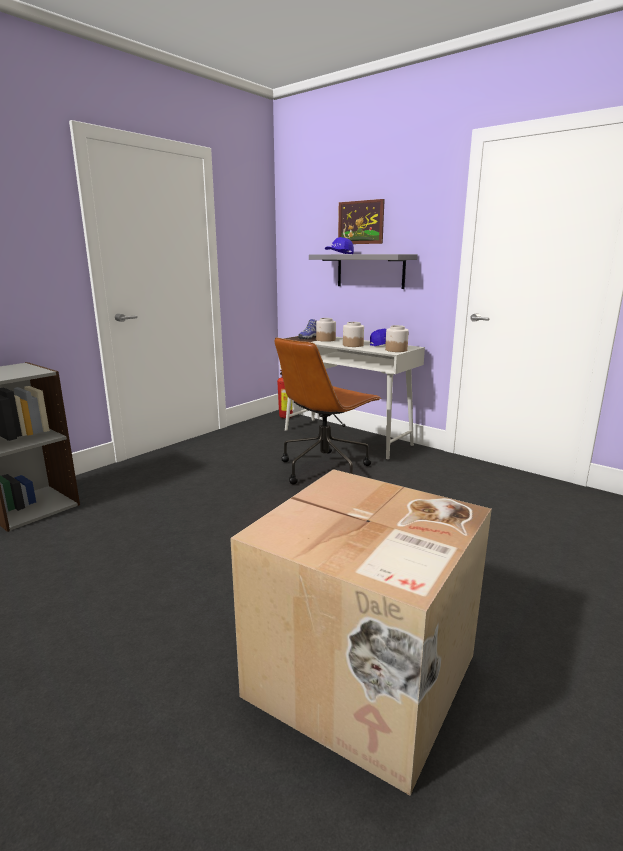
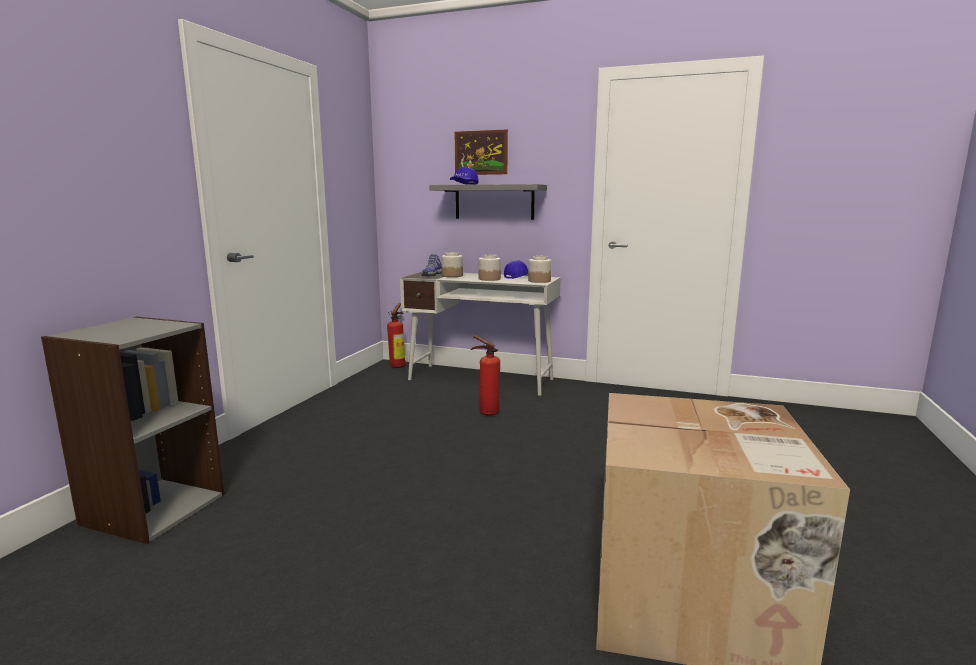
camera: 20 degrees left, 5 degrees down
brown office chair [275,337,381,485] -> fire extinguisher [471,335,500,415]

